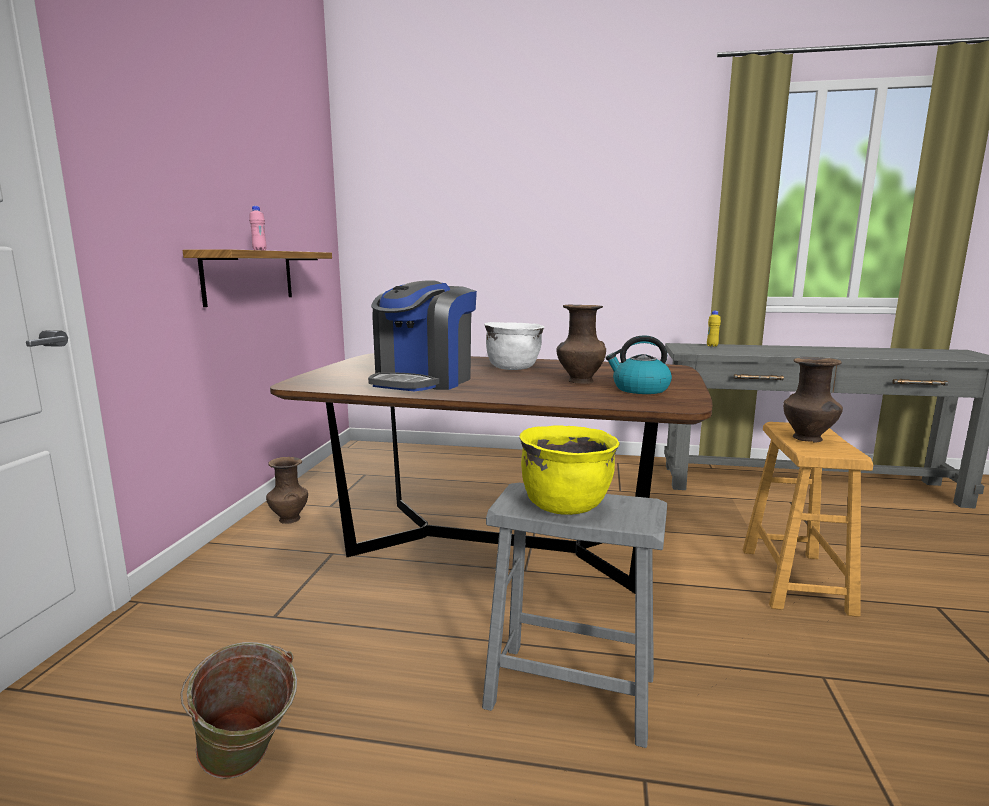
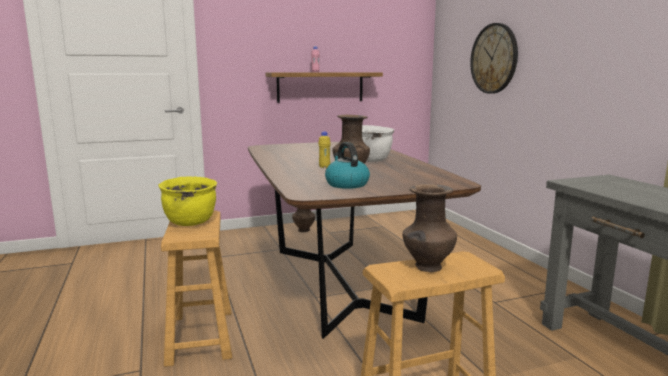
camera: 60 degrees right, 0 degrees up
green bucket [180,642,297,779] -> none
coffee machine [368,280,477,391] -> none
grey stool [482,483,667,748] -> brown stool [161,210,232,367]
yellow bottle [707,311,721,347] -> yellow bottle moved to [318,131,331,168]
none -> wall clock [470,23,518,94]

